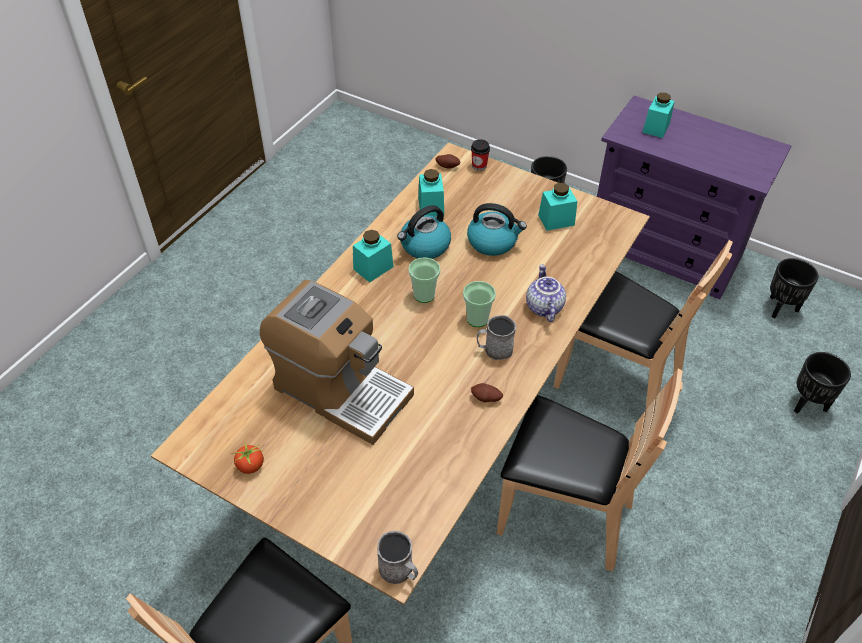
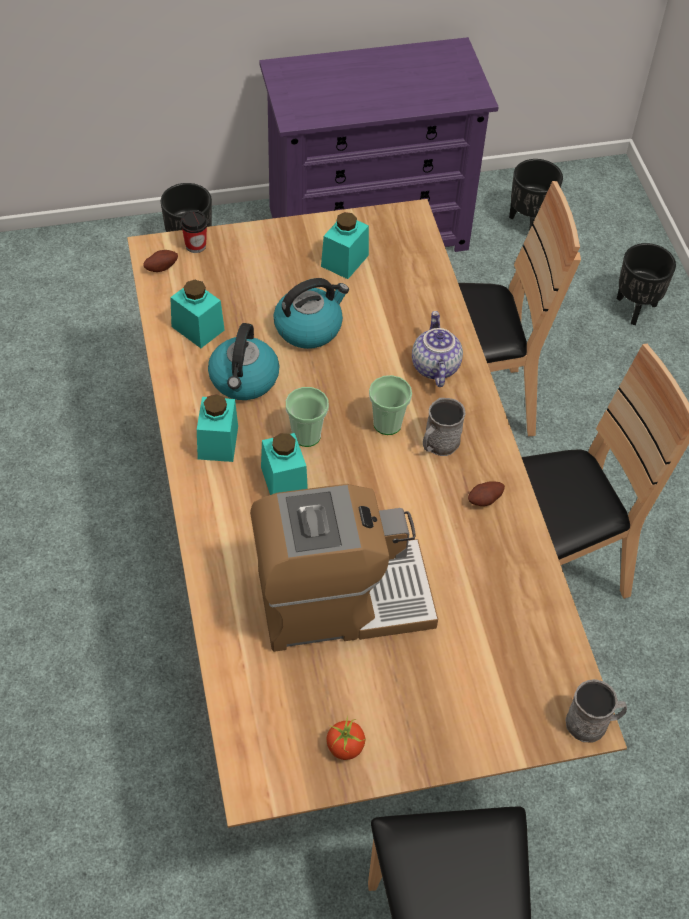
camera: 45 degrees left, 5 degrees up
teapot [526,264,566,322] -> teapot turned 45 degrees clockwise [412,311,463,387]
turquoise jar [642,93,675,138] -> turquoise jar moved to [261,433,308,495]

